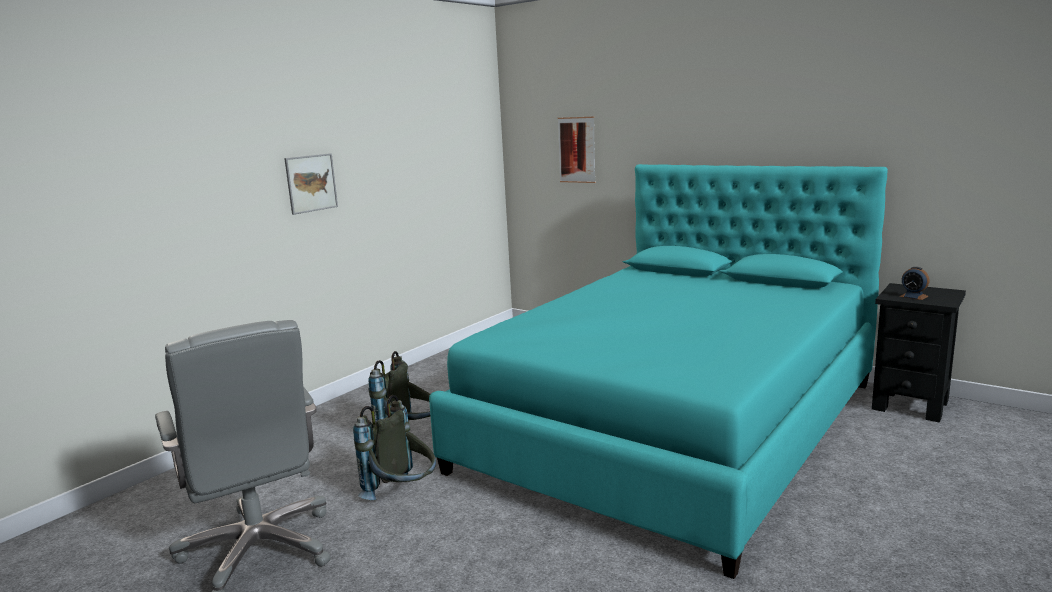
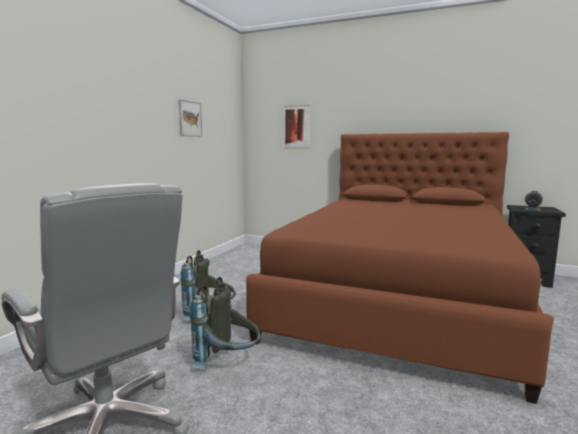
camera: 15 degrees left, 5 degrees down
picture [284,153,338,215] -> picture moved to [179,99,202,137]
turquoise bed [429,164,888,579] -> brown bed [246,132,554,404]

